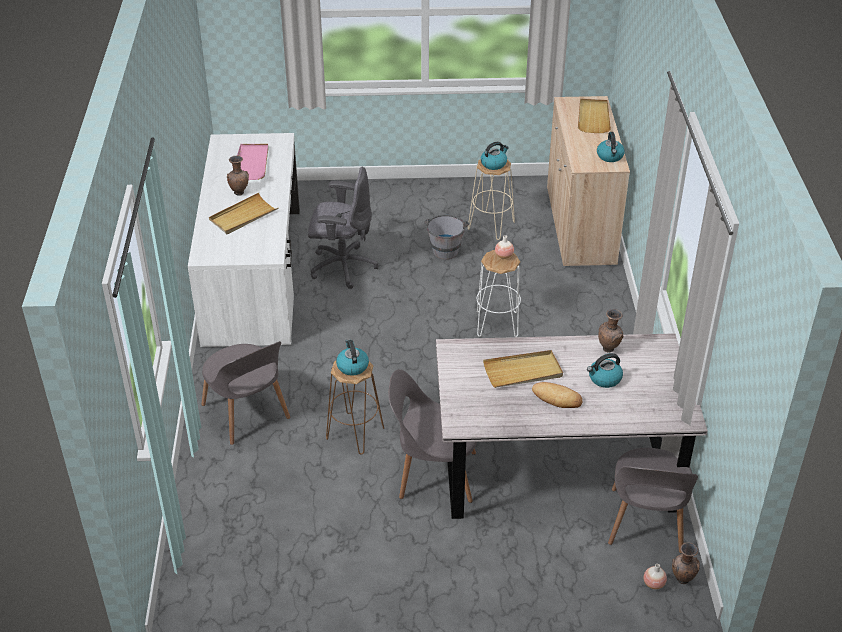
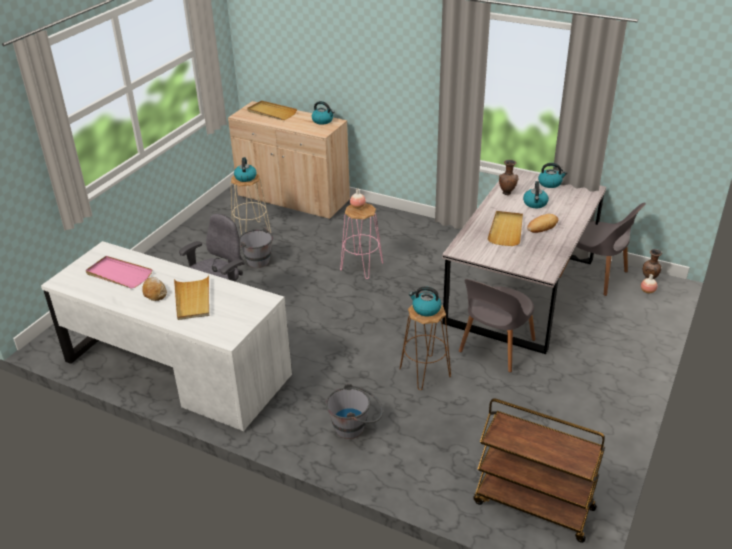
camera: 60 degrees left, 5 degrees down
grey chair [201,341,290,445] -> grey bucket [326,383,383,439]
brown vase [227,156,249,195] -> bread [142,277,167,301]
white stool [477,250,521,337] -> pink stool [340,203,383,279]
none -> brown cart [473,398,605,543]
none -> kettle [538,163,567,188]

